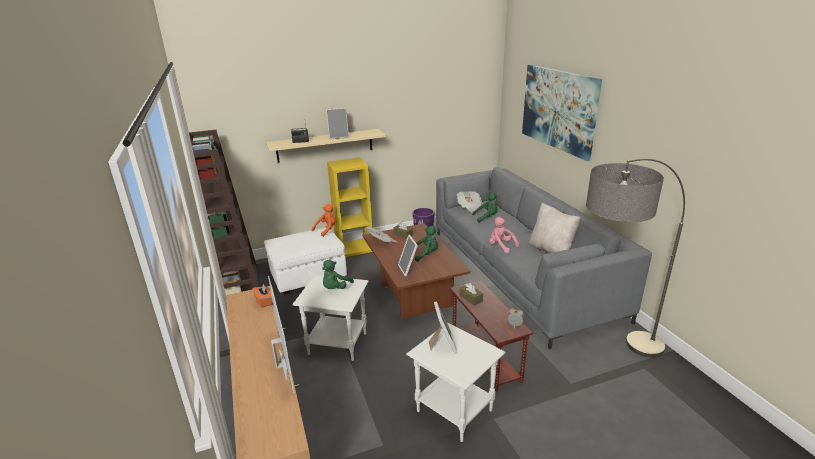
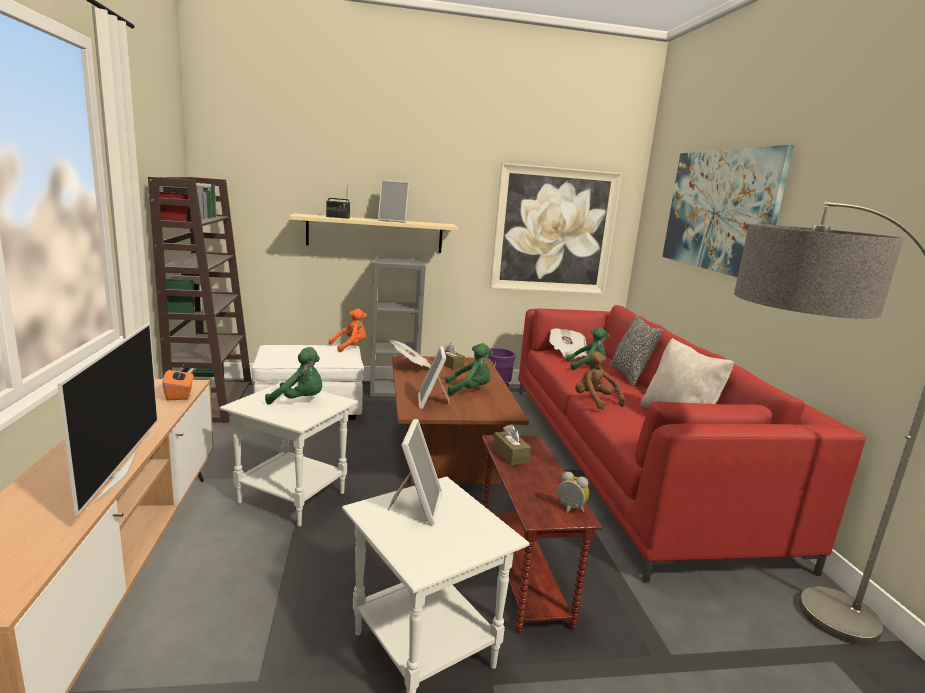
camera: 10 degrees right, 10 degrees down
green plush toy [322,260,354,289] -> green plush toy turned 120 degrees counterclockwise [265,347,322,405]
yellow bookcase [327,157,372,257] -> grey bookcase [370,257,426,397]
grey sofa [436,167,652,349] -> red sofa [518,305,865,583]
pink plush toy [489,217,519,253] -> brown plush toy [575,351,626,410]
none -> picture [490,163,622,294]
none -> pillow [610,315,663,386]

